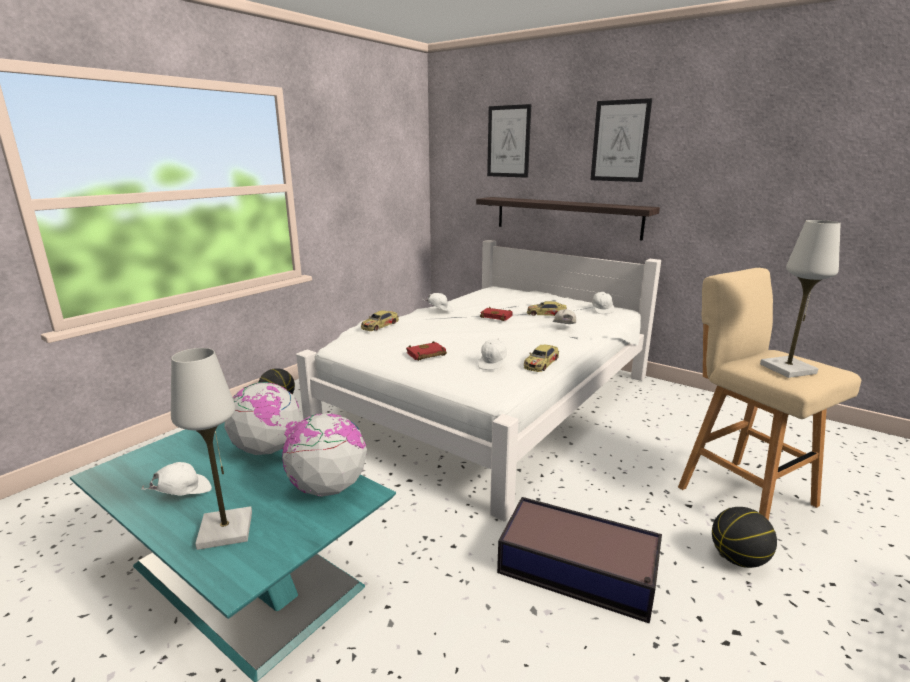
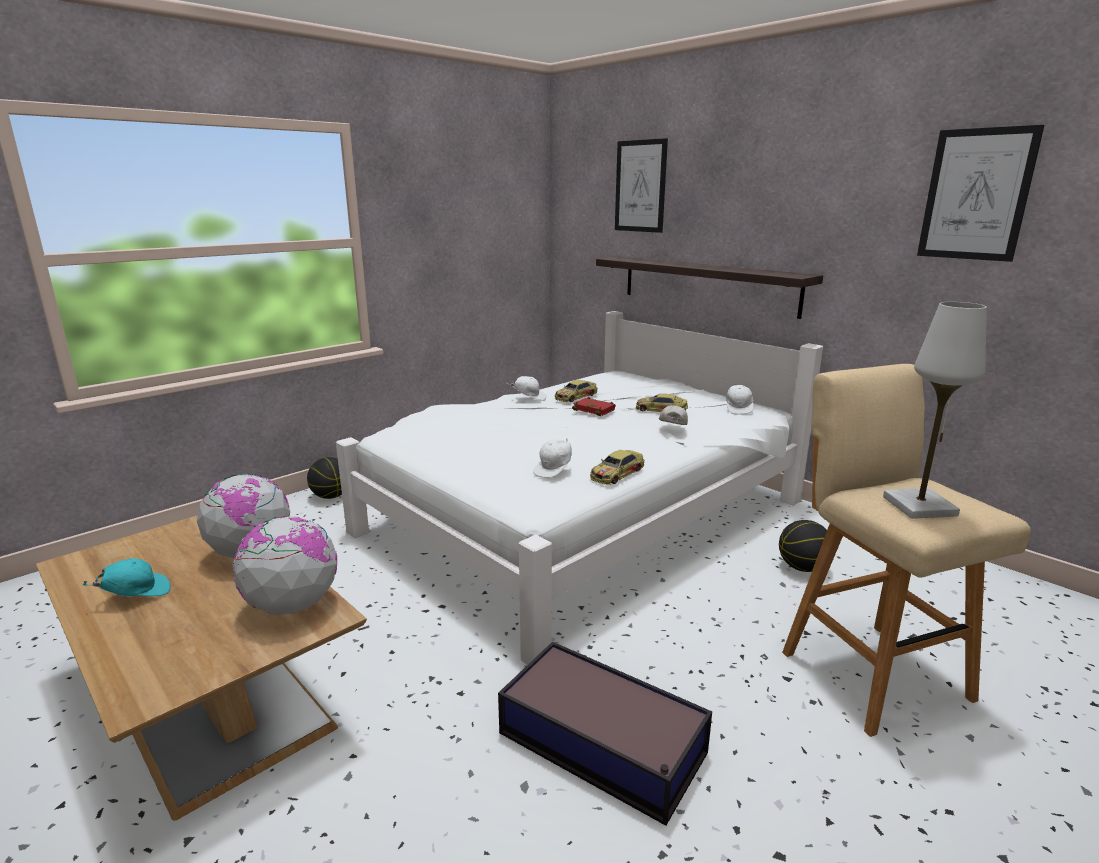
camera: 10 degrees right, 0 degrees up
turquoise coffee table [70,422,396,682] -> brown coffee table [36,515,367,821]
white cap [141,462,212,495] -> turquoise cap [83,558,170,597]
white table lamp [171,348,252,550] -> none
toy car [361,310,399,331] -> toy car moved to [555,380,597,402]
red book [406,341,447,361] -> none
picture [591,98,652,182] -> picture moved to [917,125,1044,262]
basketball [712,507,777,568] -> basketball moved to [779,520,827,572]

